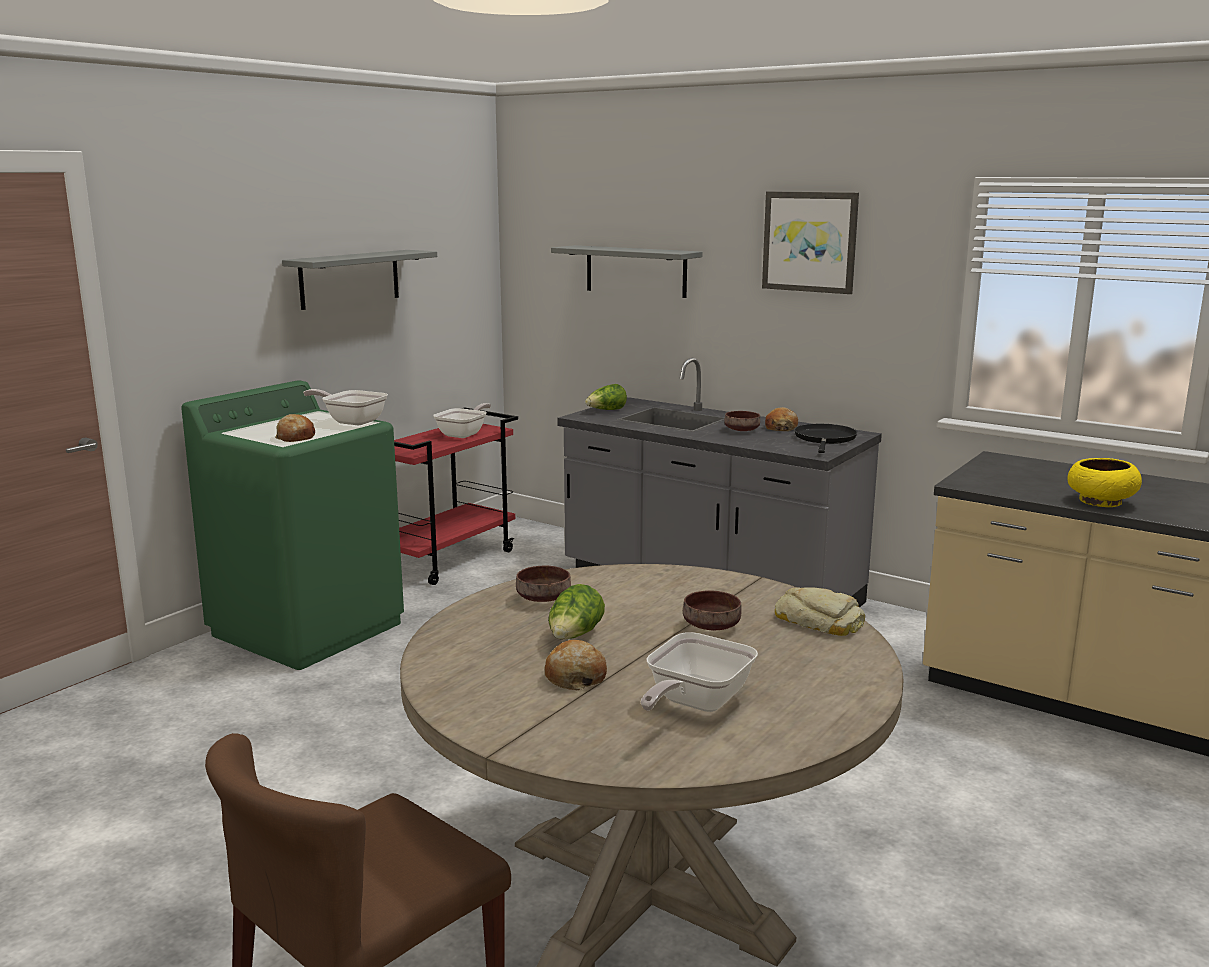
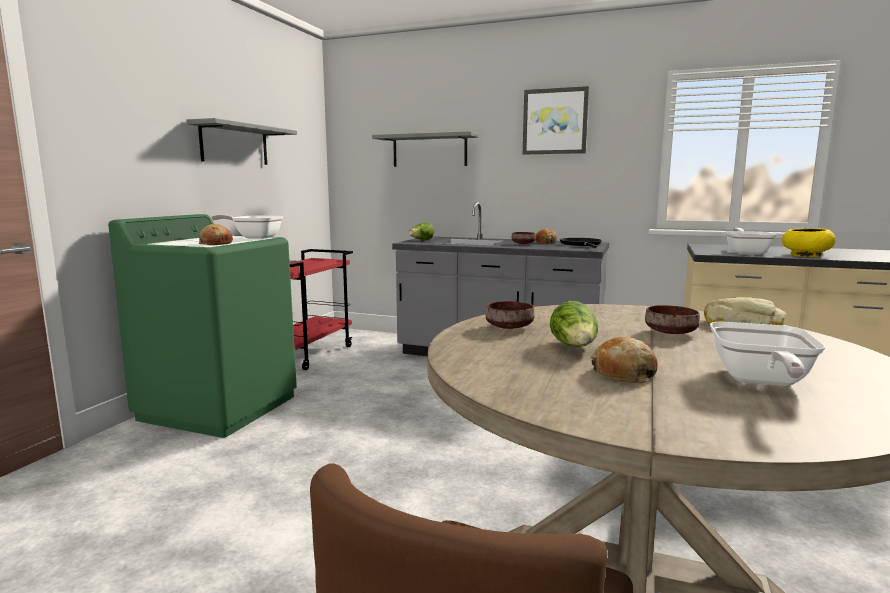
camera: 15 degrees left, 5 degrees down
frying pan [433,403,491,438] -> frying pan moved to [725,228,777,255]

